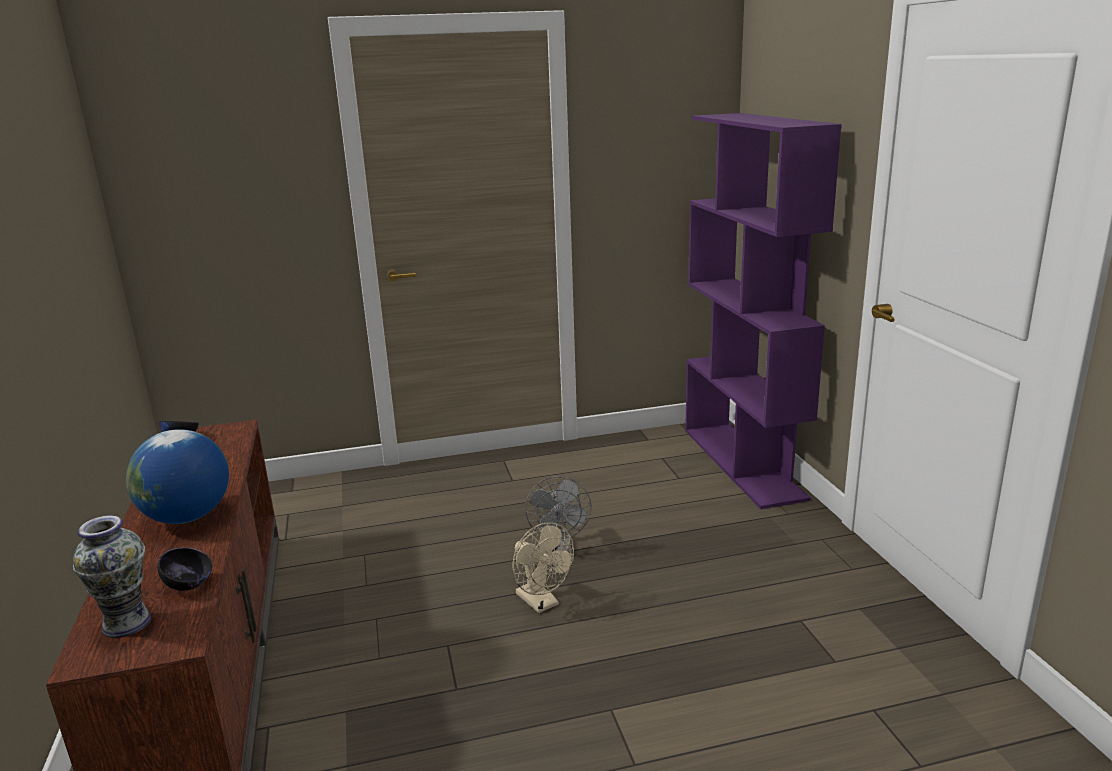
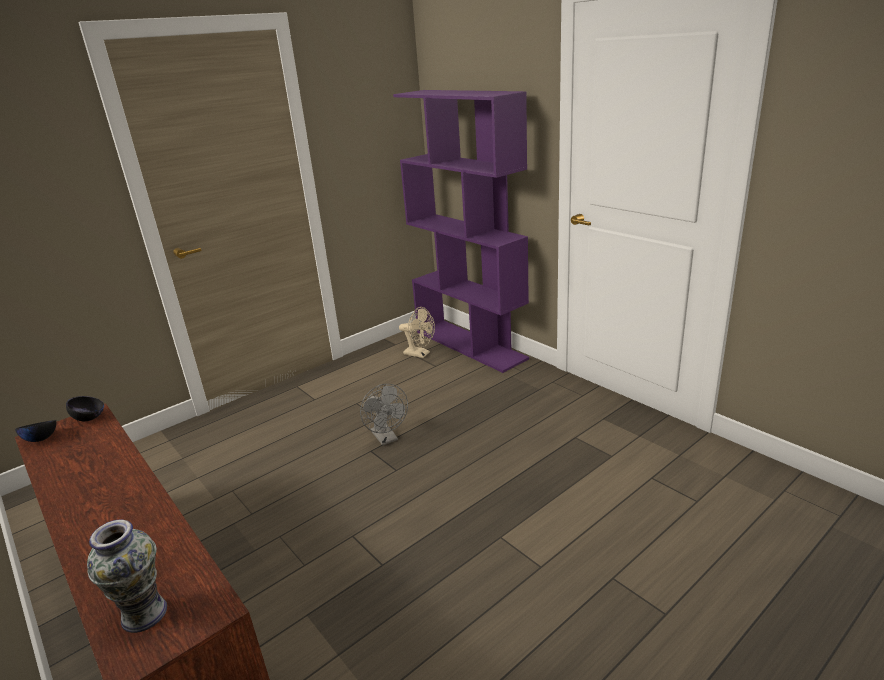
camera: 25 degrees left, 5 degrees up
globe [126,429,229,524] -> none
black bowl [157,547,213,591] -> black bowl moved to [66,396,104,421]
beige fan [512,522,574,613] -> beige fan moved to [399,307,435,358]

